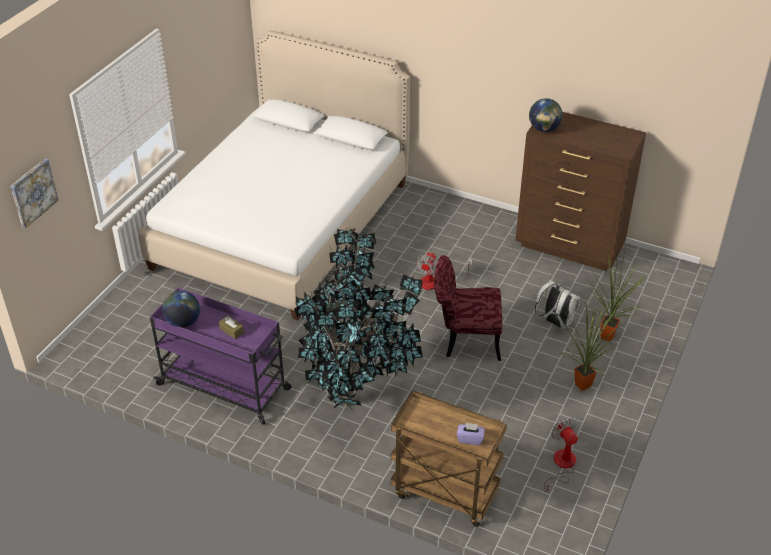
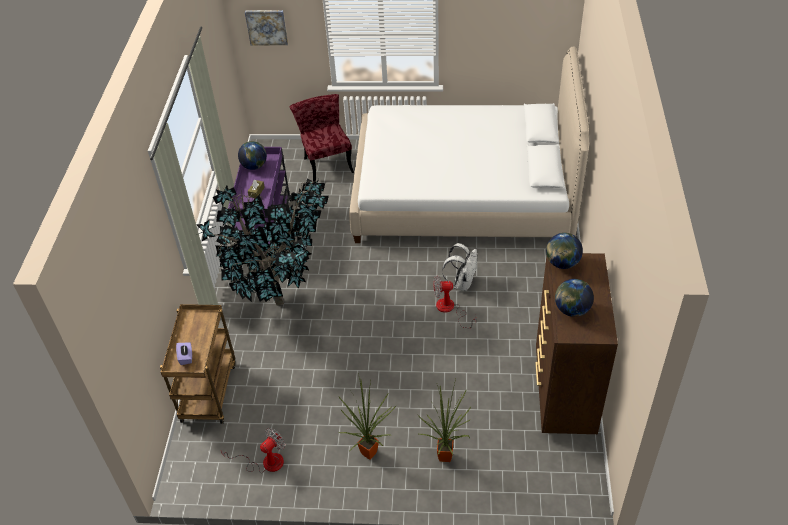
camera: 70 degrees right, 5 degrees up
red chair [434,255,502,361] -> red chair moved to [290,94,354,183]
white backpack [535,280,581,329] -> white backpack moved to [442,243,477,291]
none -> globe [555,279,594,317]

